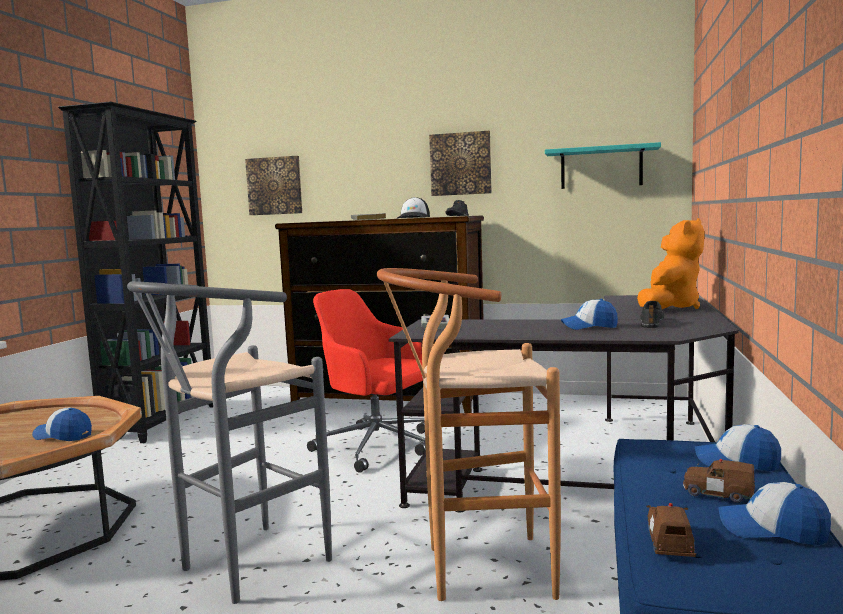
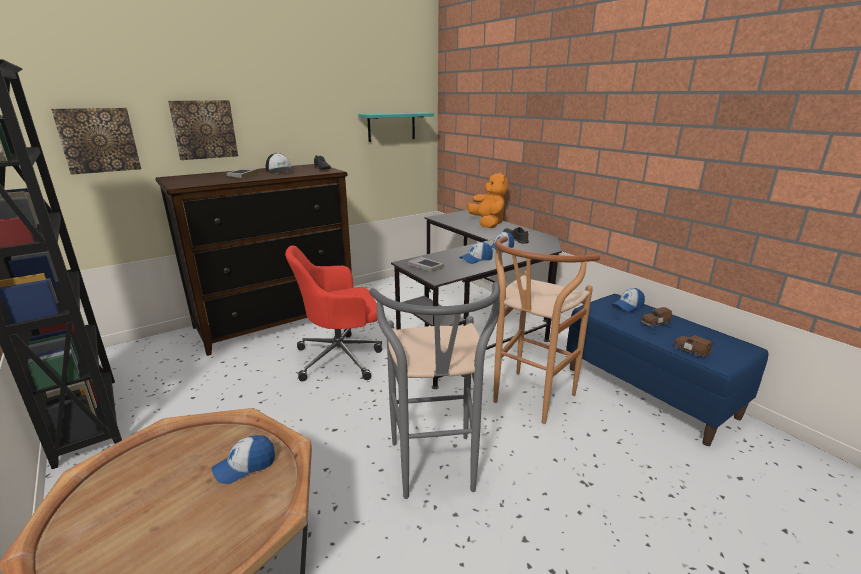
camera: 50 degrees left, 15 degrees up
picture [429,131,491,196] -> picture moved to [168,100,238,160]
cap [718,482,831,546] -> cap moved to [459,242,493,264]

